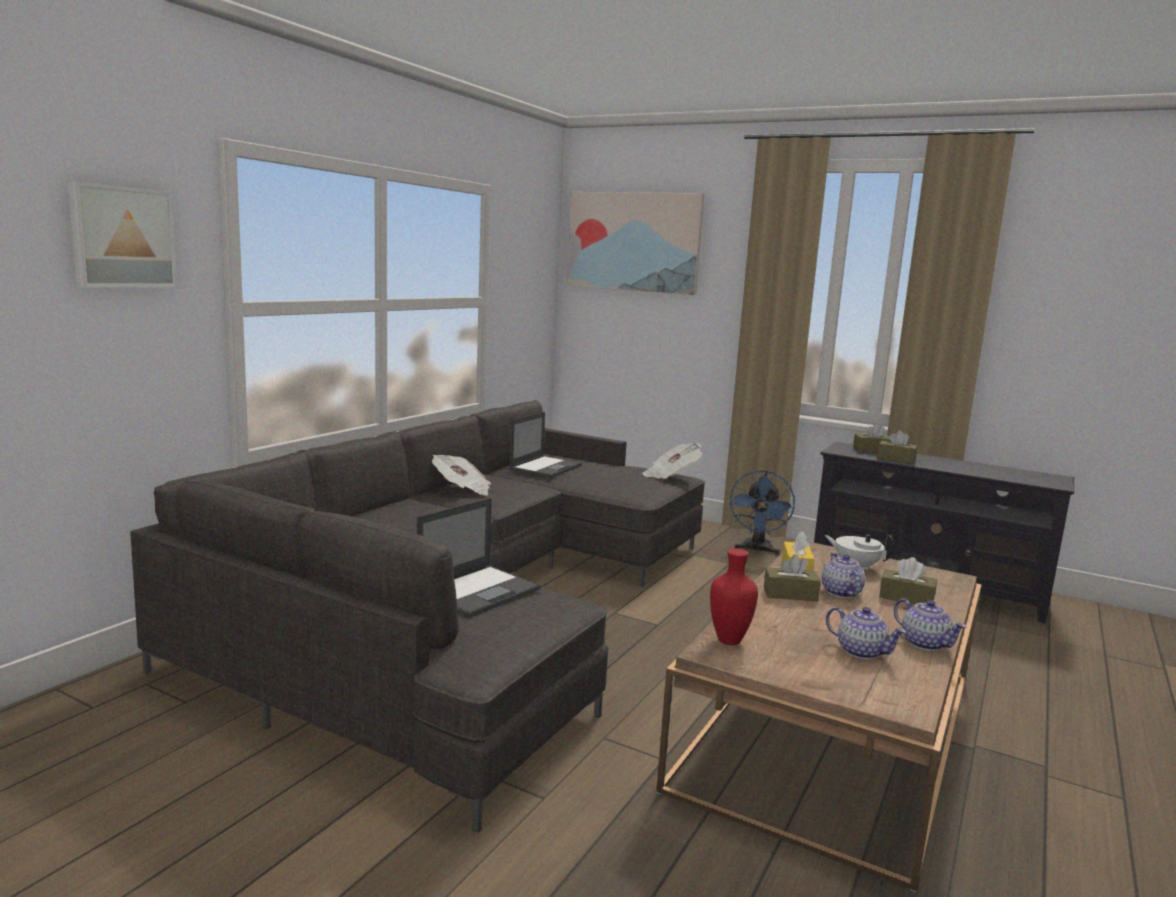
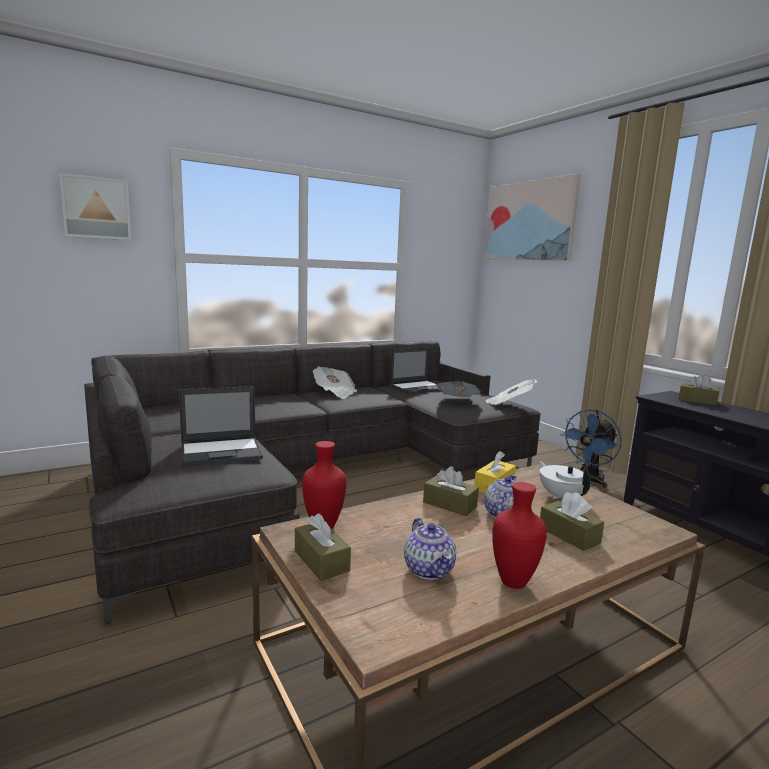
camera: 30 degrees right, 0 degrees up
brown tissue box [877,430,918,464] -> brown tissue box moved to [295,513,351,581]
teapot [893,598,967,651] -> red vase [492,482,547,589]
none -> newspaper [436,381,481,397]

